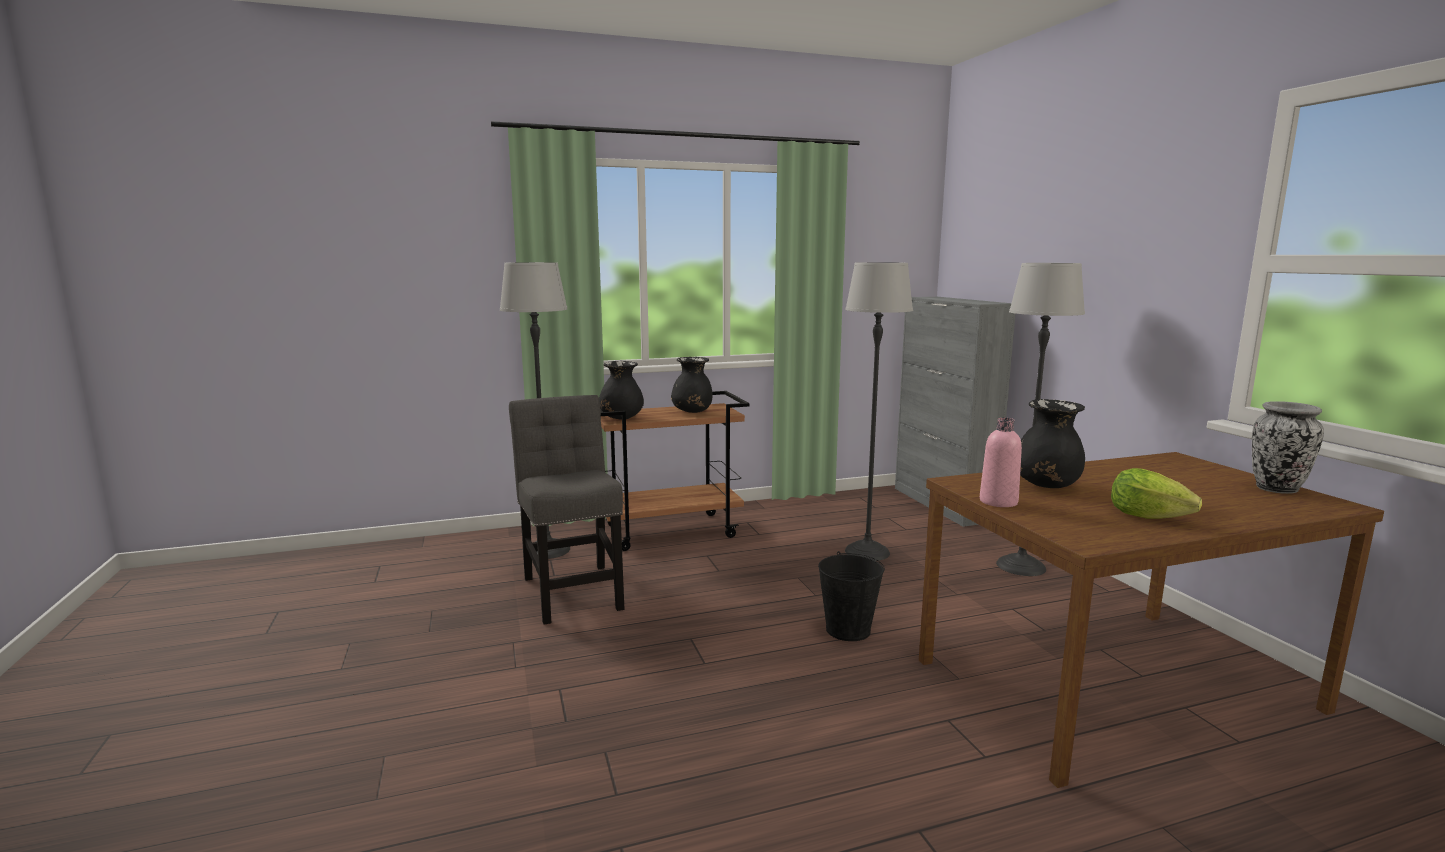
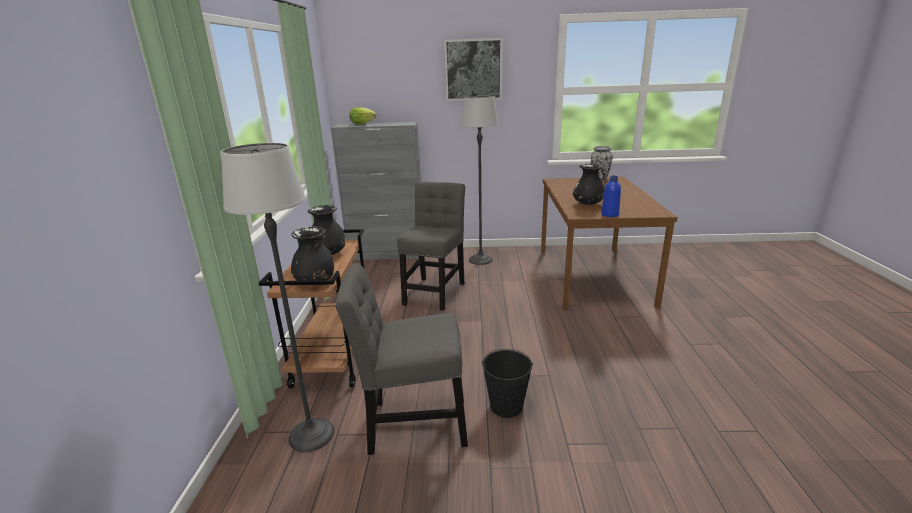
camera: 70 degrees left, 10 degrees up
black bucket [818,551,885,641] -> black bucket moved to [482,349,533,418]
floor lamp [845,262,913,561] -> grey chair [397,182,465,311]
pink bottle [980,418,1022,507] -> blue bottle [601,175,621,217]
lettuce [1111,468,1202,519] -> lettuce moved to [350,107,376,124]
none -> picture [444,38,502,101]

